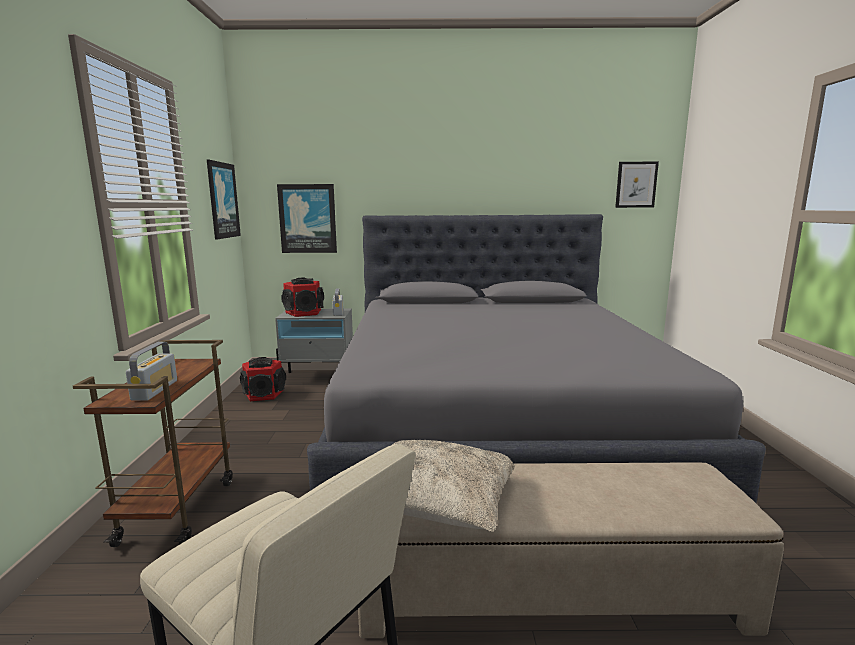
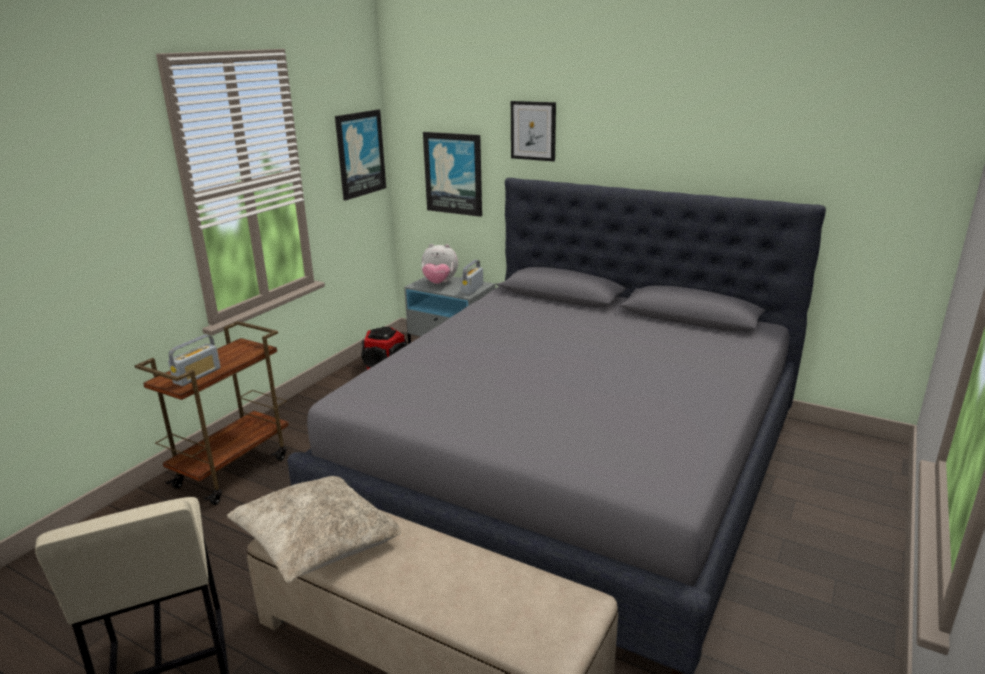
camera: 30 degrees right, 10 degrees up
speaker [281,278,324,317] -> plush toy [421,244,458,284]
picture [615,162,659,208] -> picture moved to [511,101,556,161]

